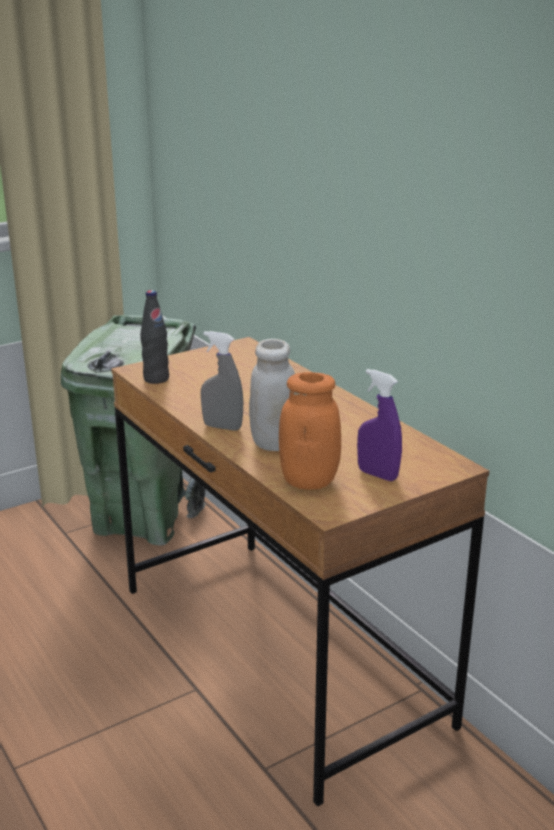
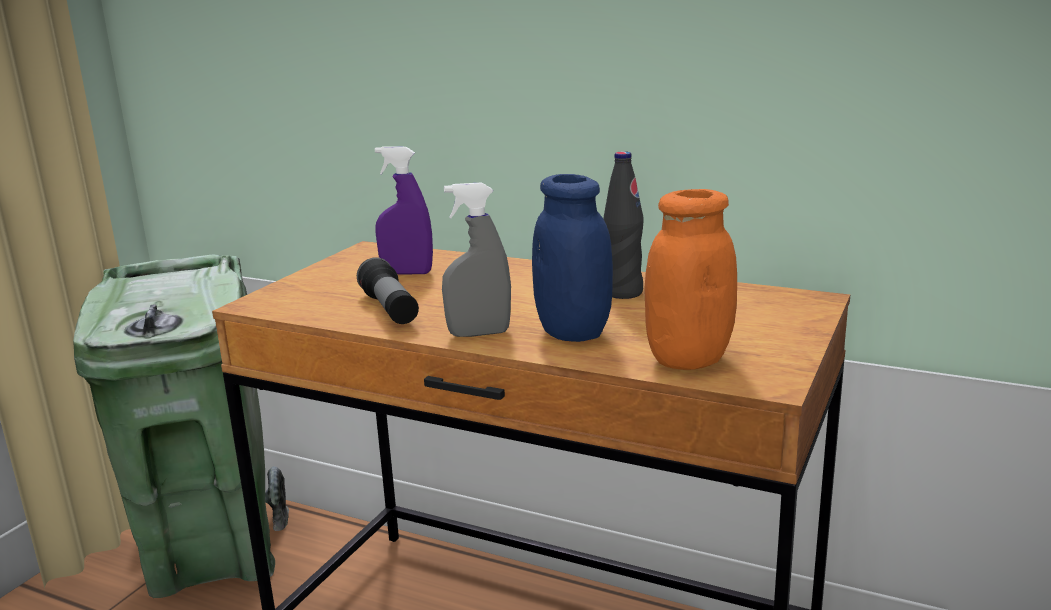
camera: 30 degrees left, 5 degrees down
black bottle [140,290,169,384] -> black bottle moved to [604,151,644,299]
white jar [249,339,295,451] -> blue jar [532,174,613,342]
purple spray bottle [357,369,402,481] -> purple spray bottle moved to [375,146,433,274]
none -> flashlight [357,257,419,324]

